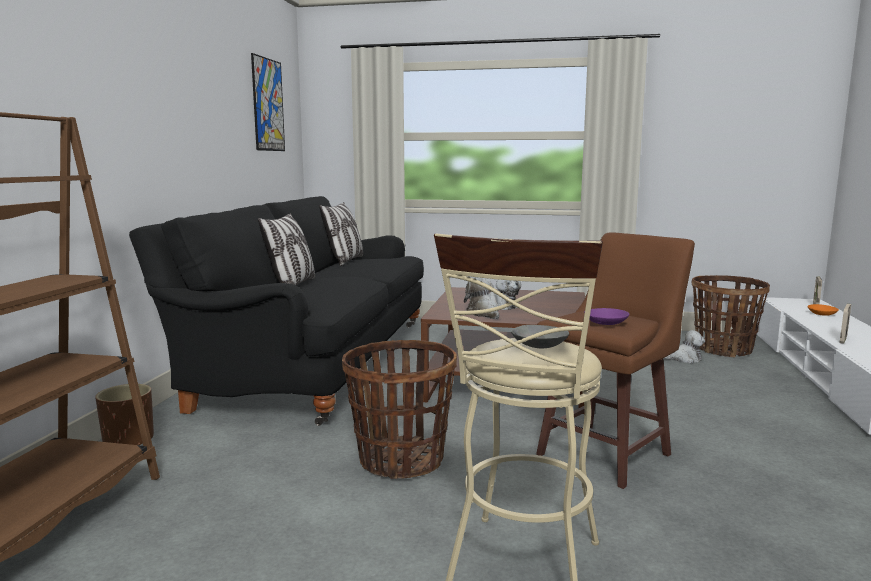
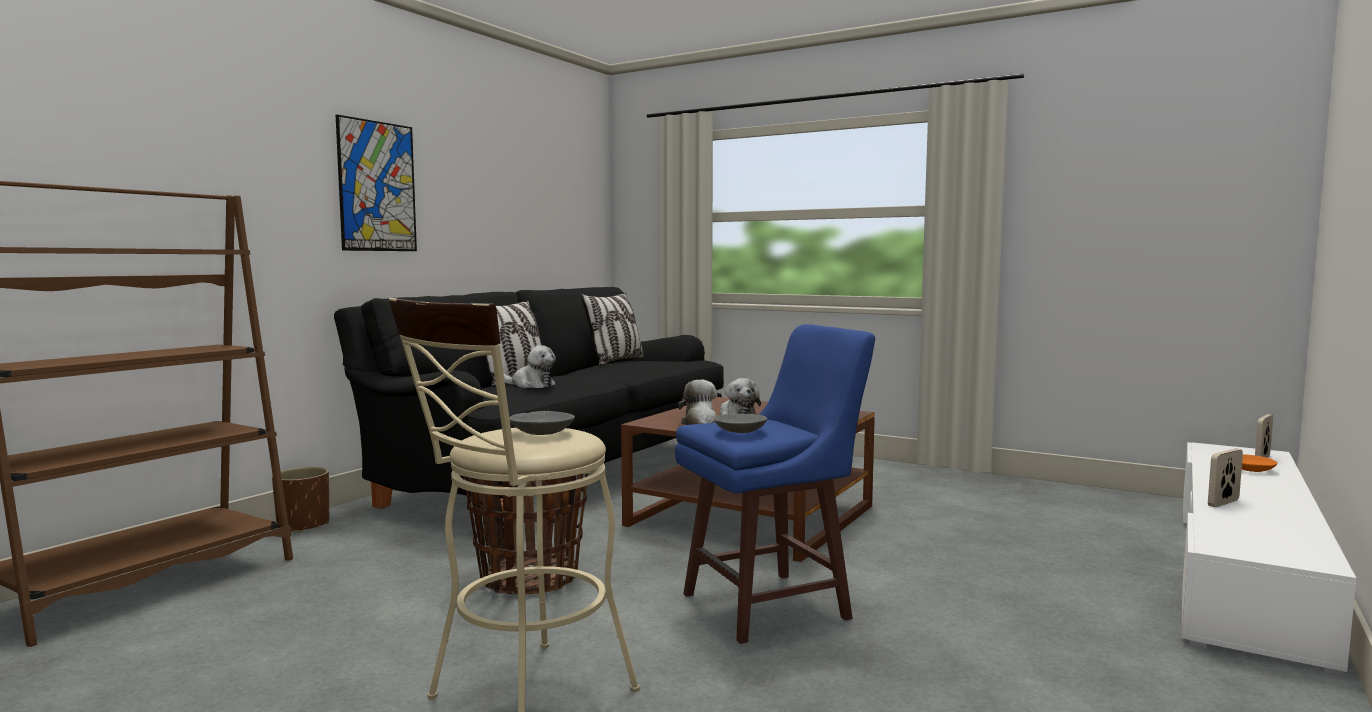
camera: 20 degrees right, 5 degrees down
picture [251,53,285,151] -> picture moved to [336,115,417,251]
brown stool [536,232,695,489] -> blue stool [675,324,875,644]
purple bowl [584,308,629,325] -> grey bowl [714,414,767,433]
plush toy [663,330,705,363] -> plush toy moved to [504,345,556,388]
basket [692,275,770,357] -> none

